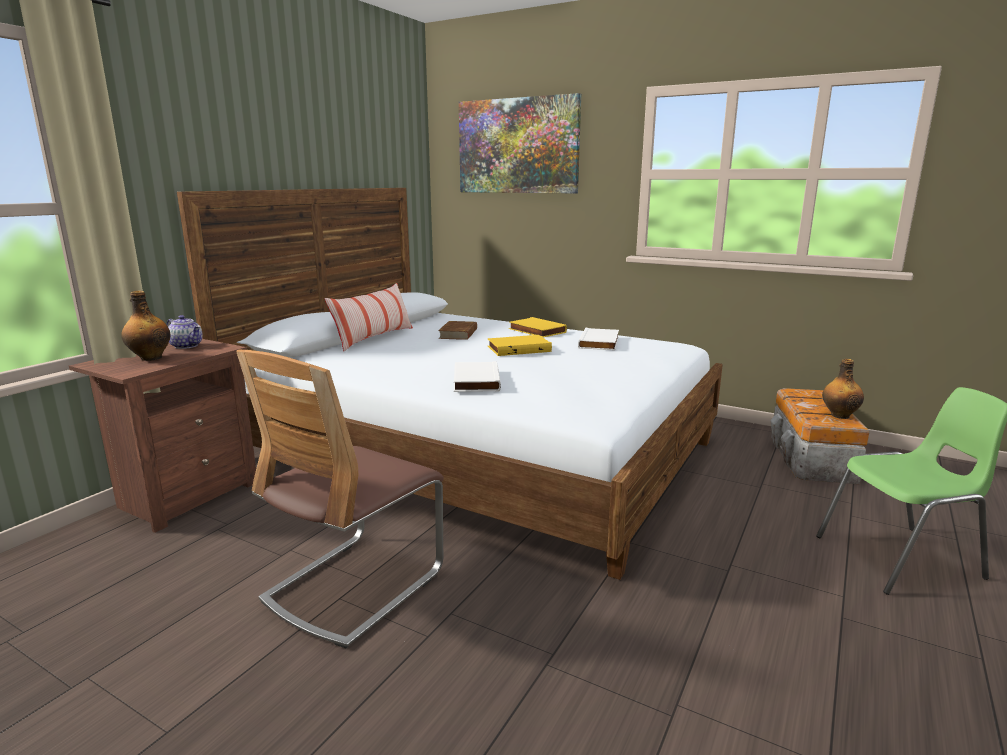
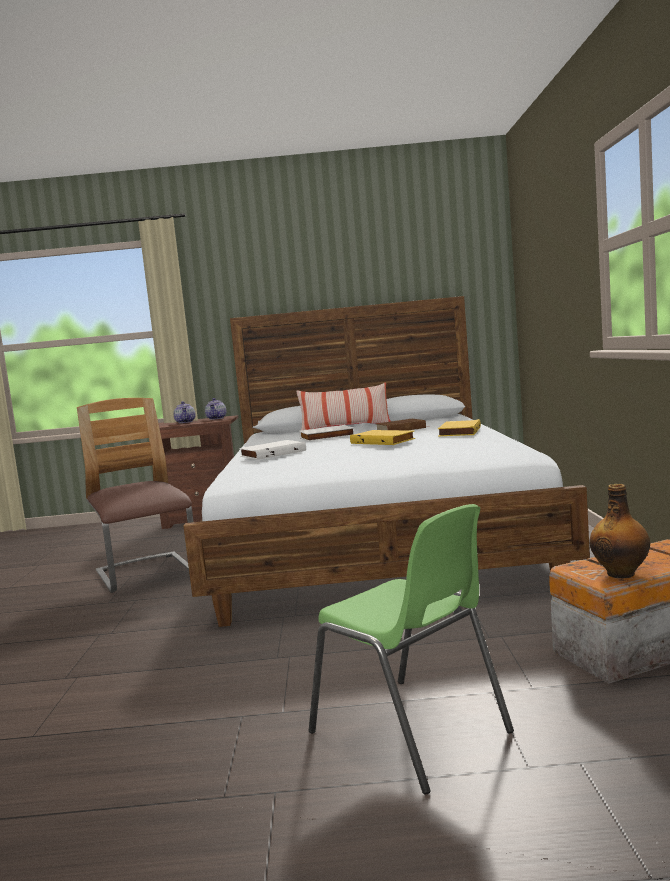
camera: 60 degrees right, 10 degrees down
bottle [121,290,170,361] -> teapot [173,401,196,423]
chair [236,350,444,648] -> chair turned 60 degrees clockwise [77,398,193,593]
picture [459,93,581,193] -> none
white book [578,328,619,350] -> white book moved to [299,425,354,441]

